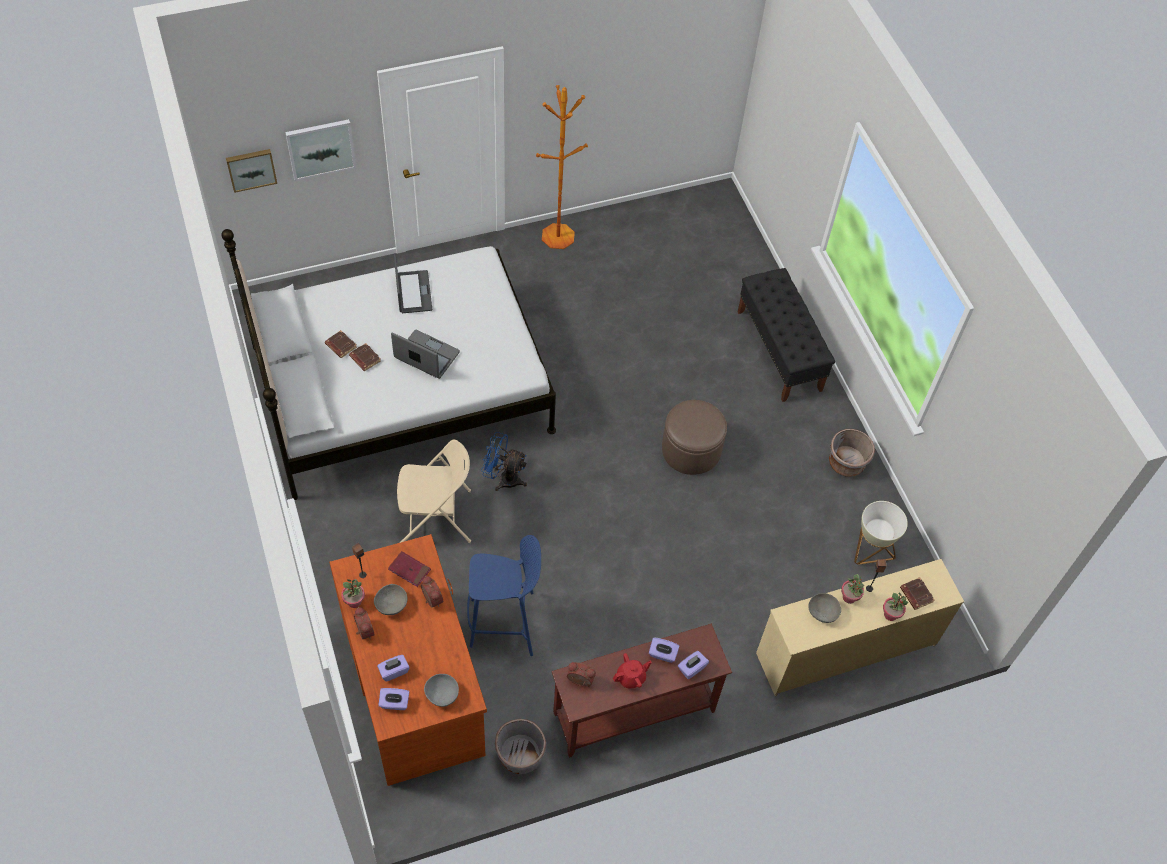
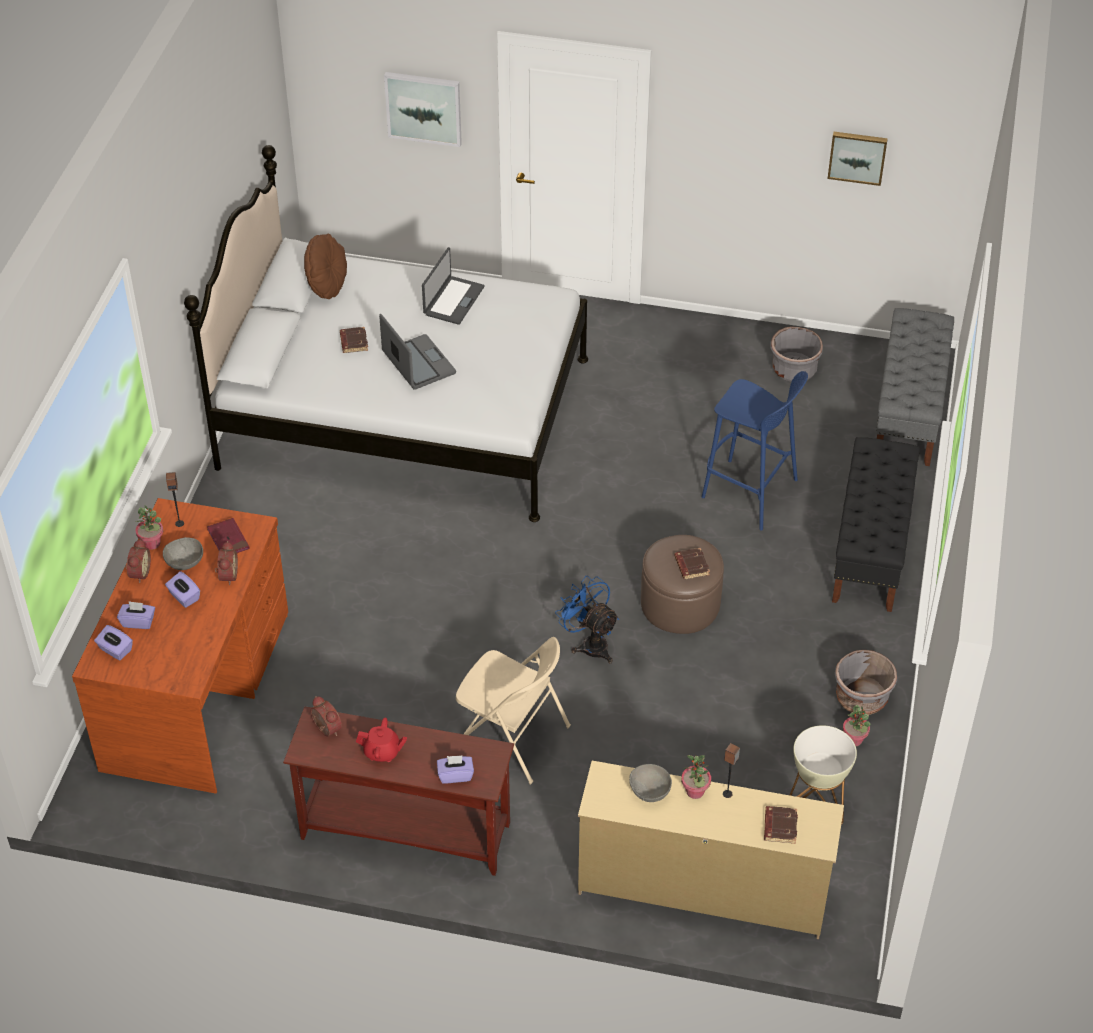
camera: 35 degrees right, 10 degrees down
picture [226,149,277,193] -> picture moved to [828,132,888,186]
brown book [325,330,357,358] -> brown book moved to [674,548,710,579]
beige chair [397,440,471,543] -> beige chair moved to [456,637,571,785]
grey bowl [424,674,459,707] -> none
blue stool [467,535,541,656] -> blue stool moved to [702,371,808,530]
blue fan [481,432,527,491] -> blue fan moved to [555,576,619,663]
grey planter [494,719,546,774] -> grey planter moved to [771,327,823,382]
orange clothes rack [536,85,588,249] -> none
purple tissue box [649,638,679,663] -> purple tissue box moved to [165,571,200,608]
potted plant [883,592,908,621] -> potted plant moved to [843,705,871,746]
none -> brown pillow [304,234,347,299]
none -> grey bench [876,308,954,466]

